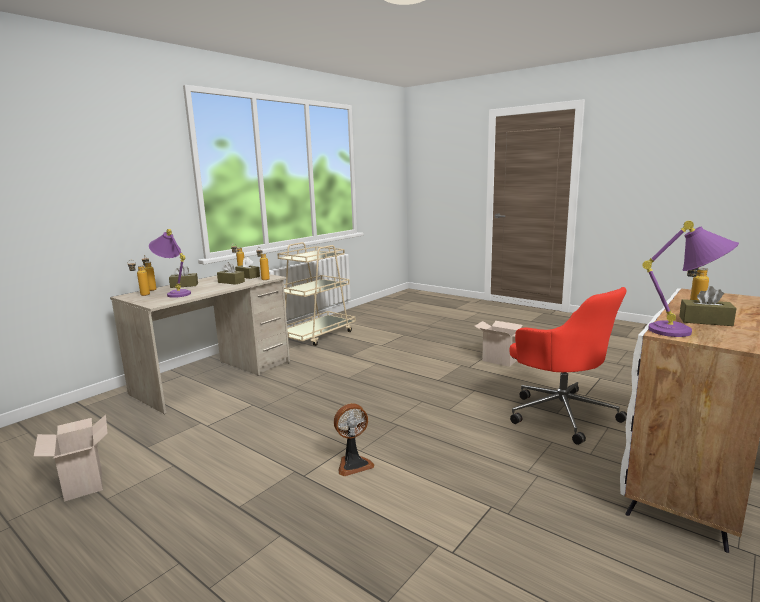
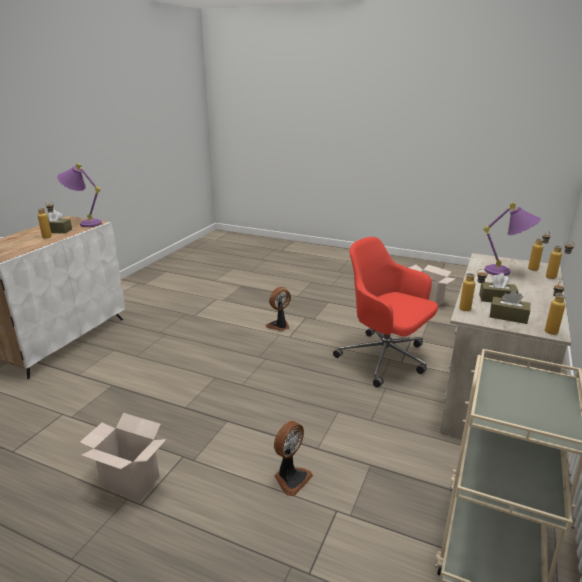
camera: 165 degrees right, 10 degrees up
brown tissue box [169,266,198,288] -> none
red office chair [509,287,627,445] -> red office chair moved to [333,237,438,388]
none -> fan [274,421,313,496]

